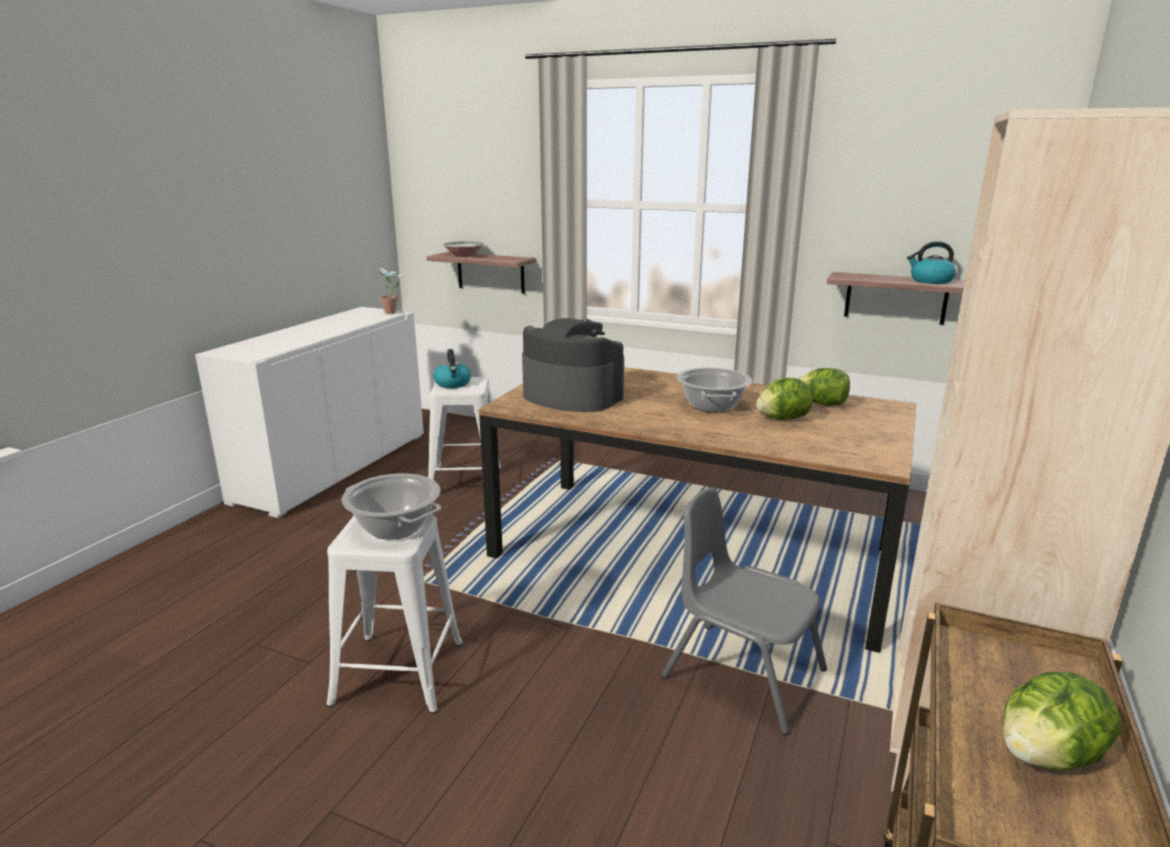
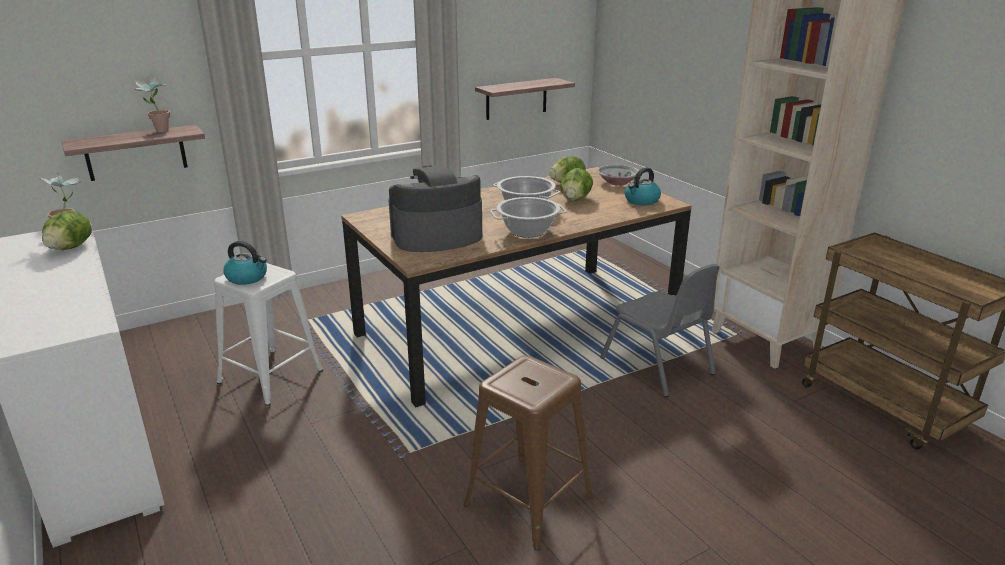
camera: 55 degrees left, 5 degrees up
white stool [327,515,463,714] -> brown stool [464,356,594,551]
cooking pot [342,473,441,539] -> cooking pot moved to [490,197,567,238]
bowl [443,241,484,257] -> bowl moved to [597,165,639,186]
grey chair [662,488,827,735] -> grey chair turned 105 degrees counterclockwise [600,264,719,397]
kettle [907,241,956,284] -> kettle moved to [625,167,661,205]
lettuce [1003,672,1121,771] -> lettuce moved to [42,210,92,250]
none -> potted plant [134,75,170,132]

